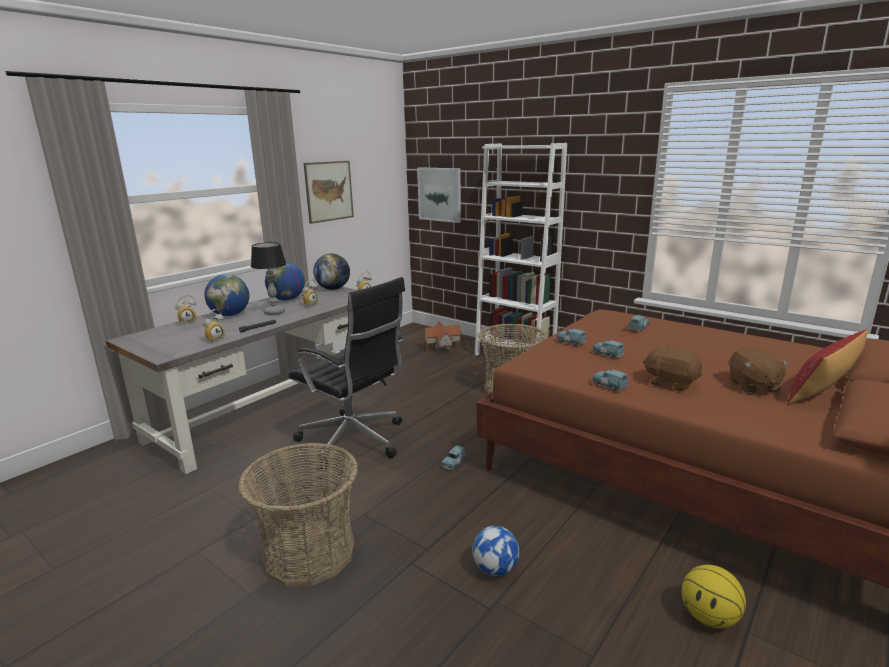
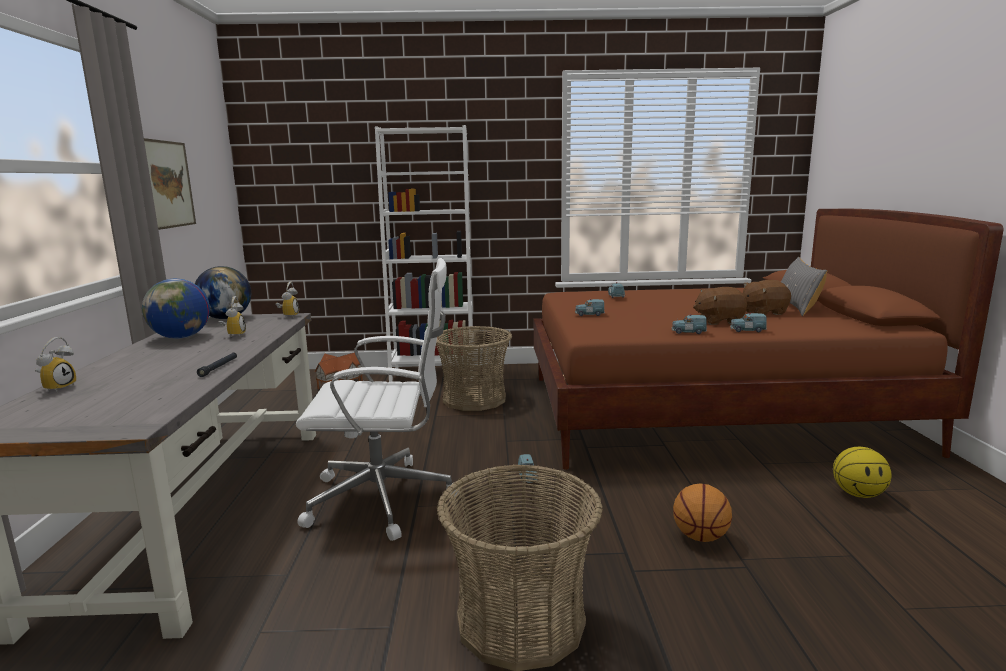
camera: 40 degrees left, 5 degrees down
alarm clock [203,309,225,343] -> none
globe [204,274,249,316] -> none
table lamp [251,242,286,315] -> none
black office chair [288,277,405,470] -> white office chair [296,258,458,541]
picture [417,167,461,223] -> none
football [472,526,519,576] -> basketball [673,484,732,542]
blue toy car [593,339,624,359] -> blue toy car moved to [730,312,767,332]
brown plush toy [729,347,790,394] -> brown plush toy turned 120 degrees clockwise [743,280,791,315]
red pillow [787,329,868,404] -> grey pillow [781,257,827,316]

